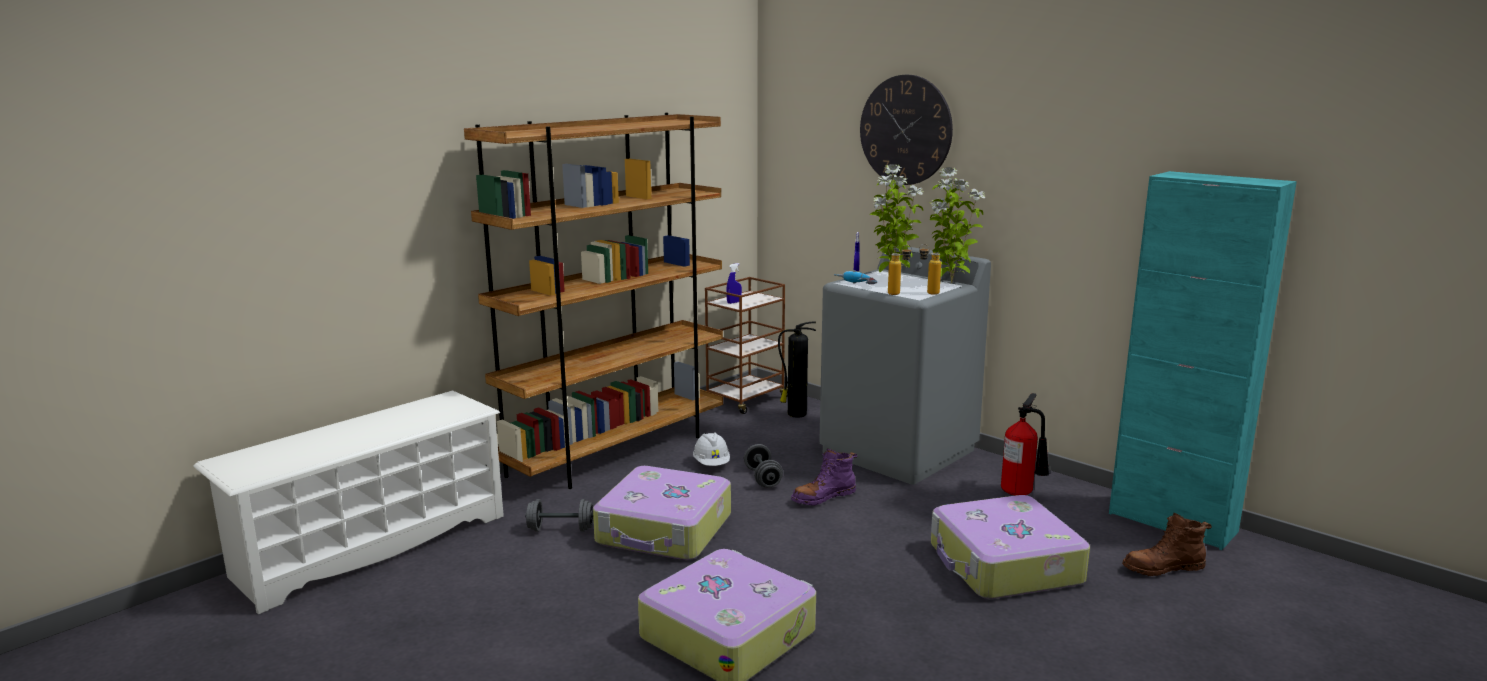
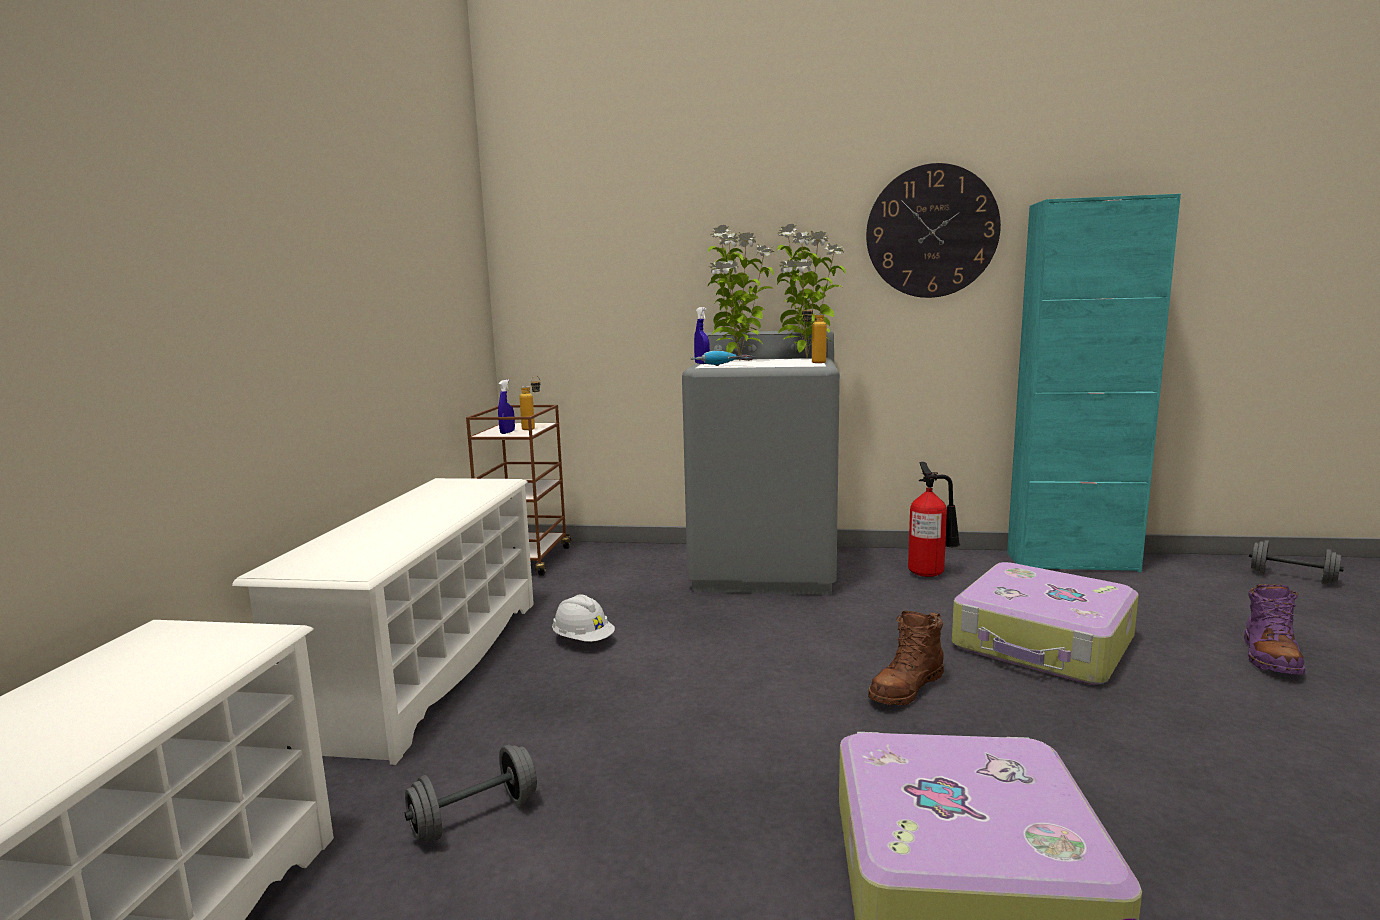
camera: 35 degrees left, 5 degrees down
brown bookcase [464,113,723,489] -> white shoe rack [232,478,534,765]
suitcase [593,466,731,560] -> none
grey dumbbell [744,444,783,488] -> grey dumbbell moved to [1249,540,1344,584]
fire extinguisher [778,321,816,418] -> none
purple boot [791,448,857,506] -> purple boot moved to [1244,584,1305,675]
wall clock [860,75,953,185] -> wall clock moved to [866,163,1001,298]
bottle [888,245,912,295] -> bottle moved to [520,376,540,430]
brown boot [1122,513,1212,576] -> brown boot moved to [868,611,944,705]

